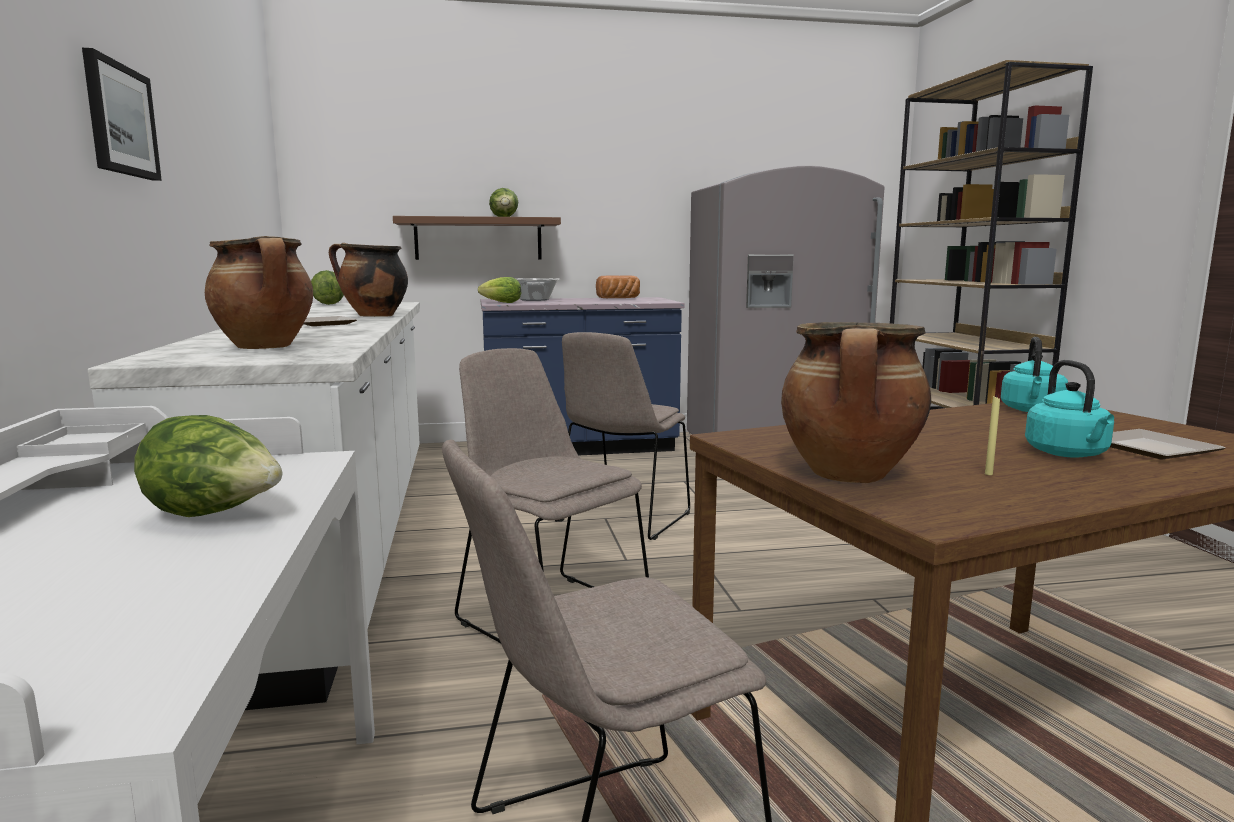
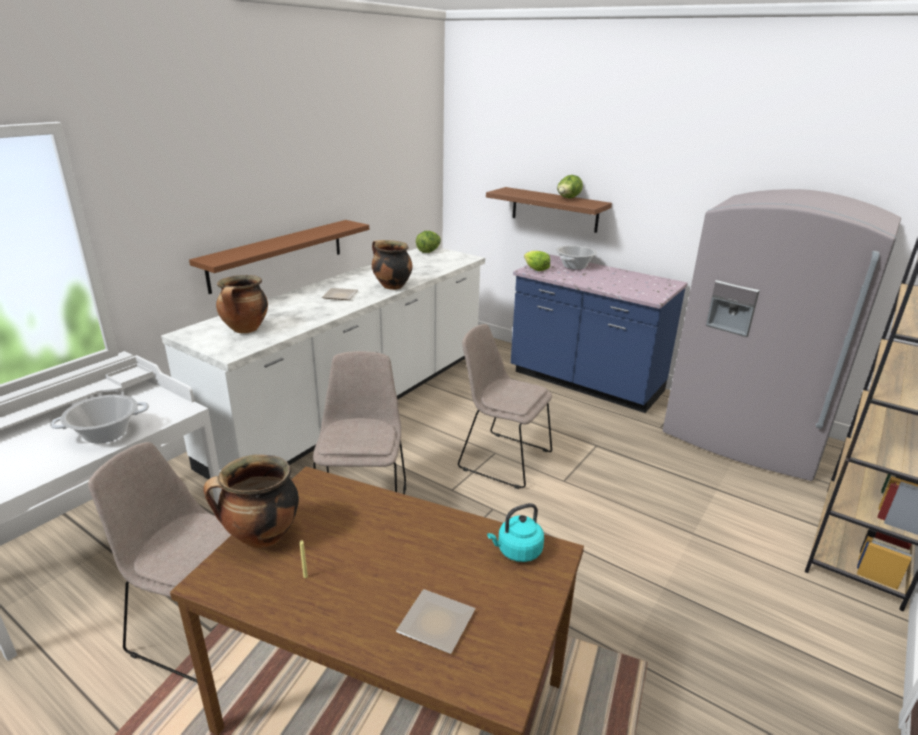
camera: 45 degrees right, 15 degrees up
picture [82,48,162,181] -> none
lettuce [134,415,283,517] -> cooking pot [50,395,149,443]
beige chair [554,332,690,540] -> beige chair turned 45 degrees clockwise [458,324,552,489]
bread [596,275,640,298] -> none
turquoise kettle [1025,360,1114,458] -> none
none -> brown shelf [189,220,369,294]

